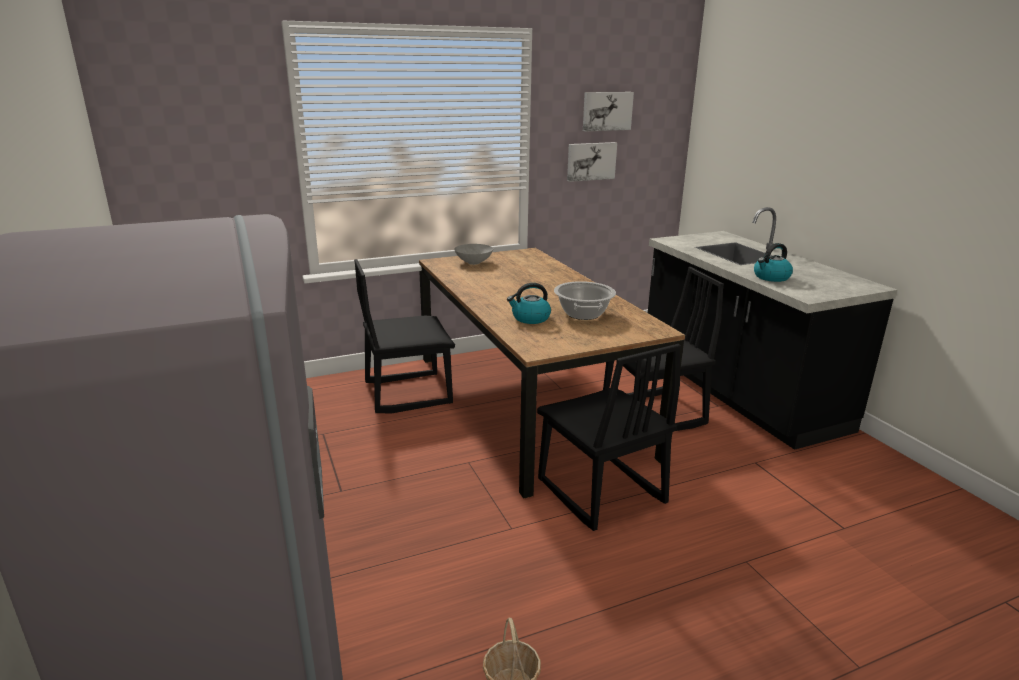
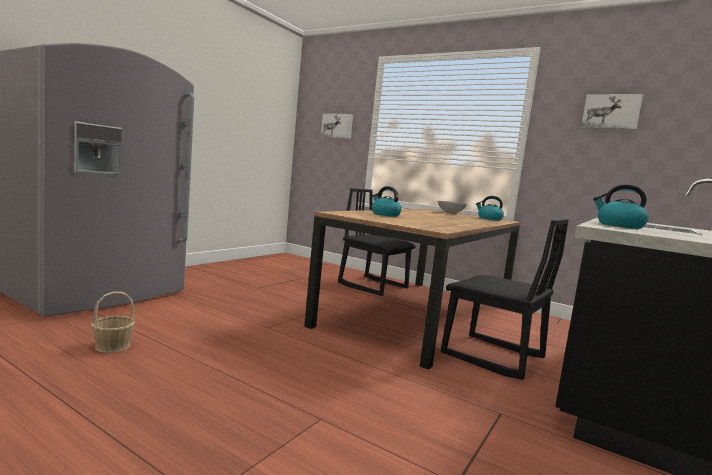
camera: 55 degrees right, 15 degrees down
black chair [537,344,681,531] -> none
cooking pot [554,281,616,320] -> none
picture [567,142,617,182] -> picture moved to [321,113,353,139]
none -> kettle [476,196,504,221]

